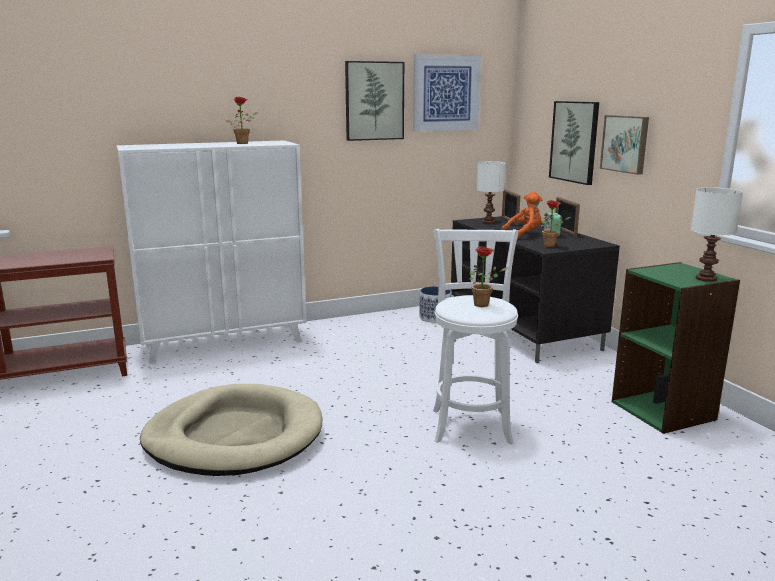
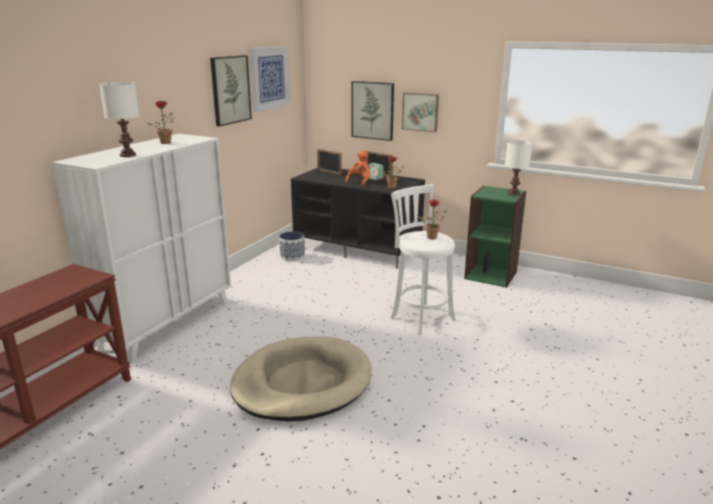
camera: 40 degrees left, 5 degrees up
white table lamp [476,161,505,224] -> white table lamp moved to [99,82,139,157]

